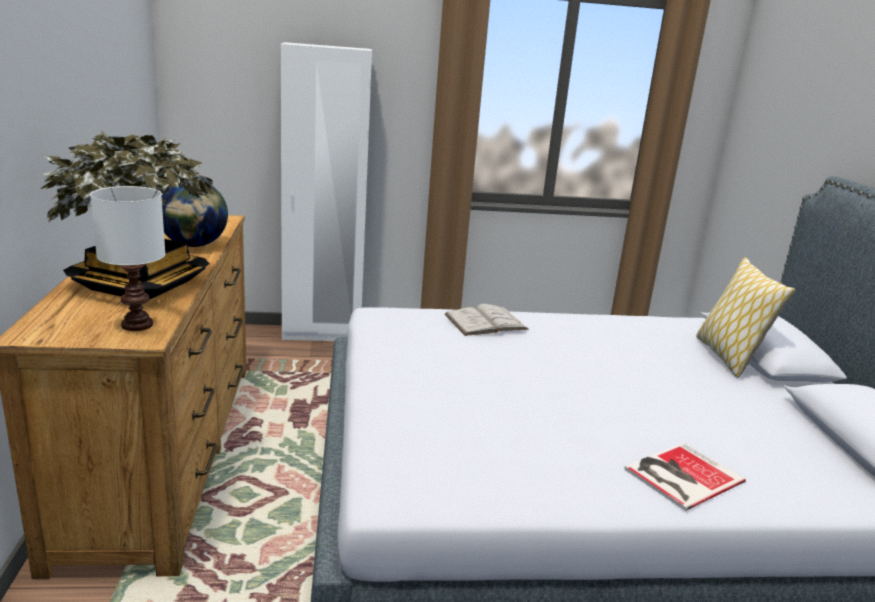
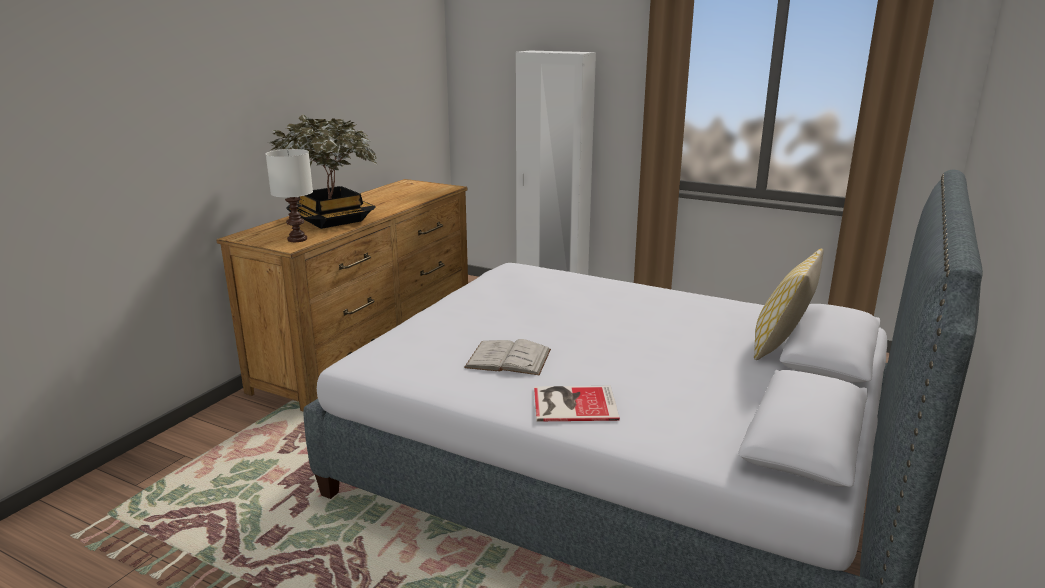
camera: 35 degrees right, 0 degrees up
globe [162,186,228,247] -> none
white book [445,304,529,336] -> white book moved to [464,339,551,375]

